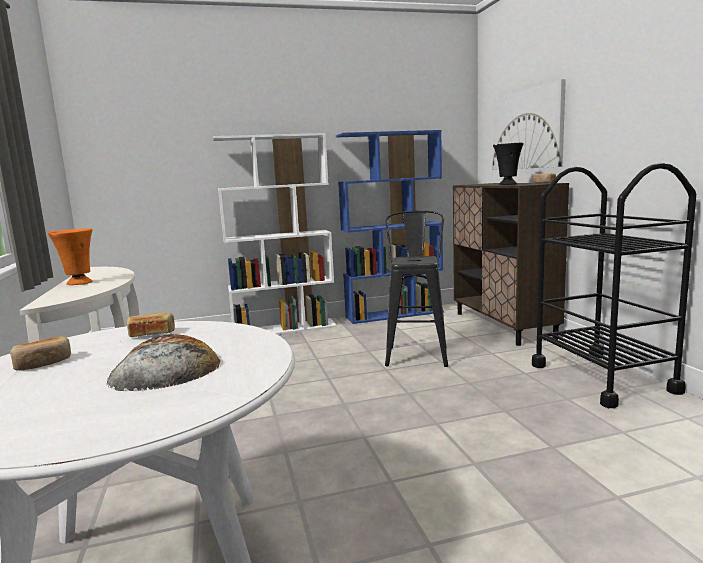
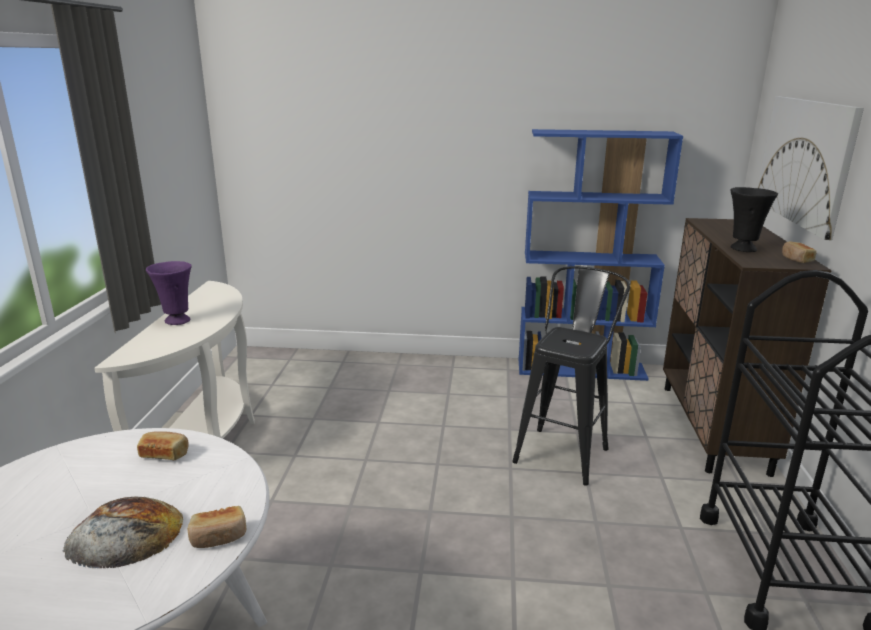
camera: 20 degrees right, 10 degrees up
bread [10,337,71,370] -> bread moved to [187,506,247,548]
orange vase [47,228,93,285] -> purple vase [146,261,191,325]
white bookcase [213,133,337,335] -> none

